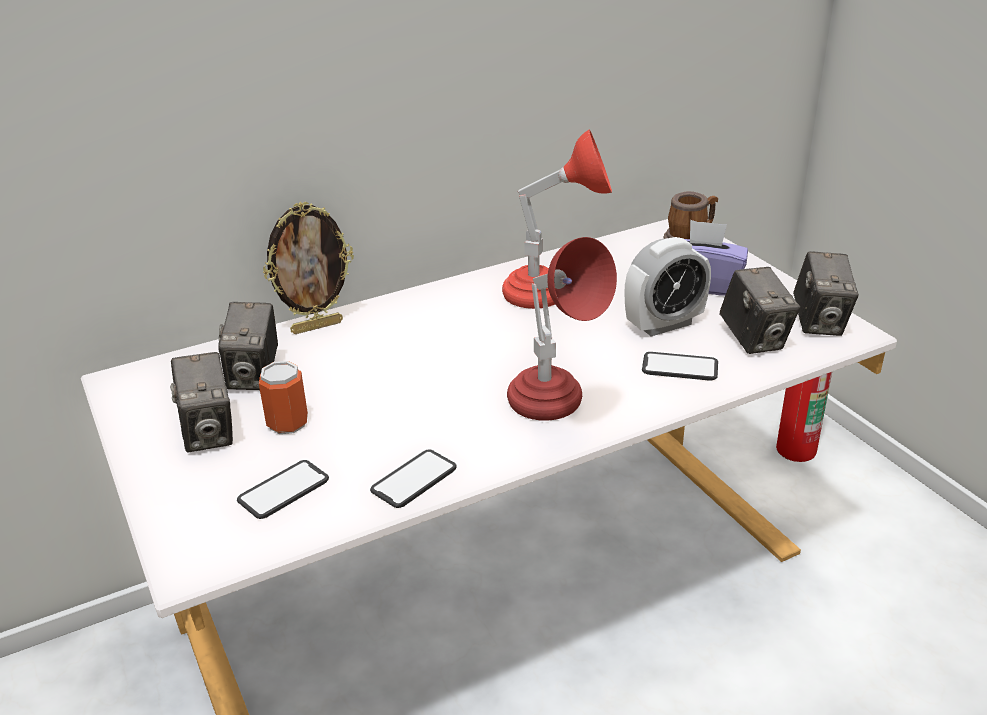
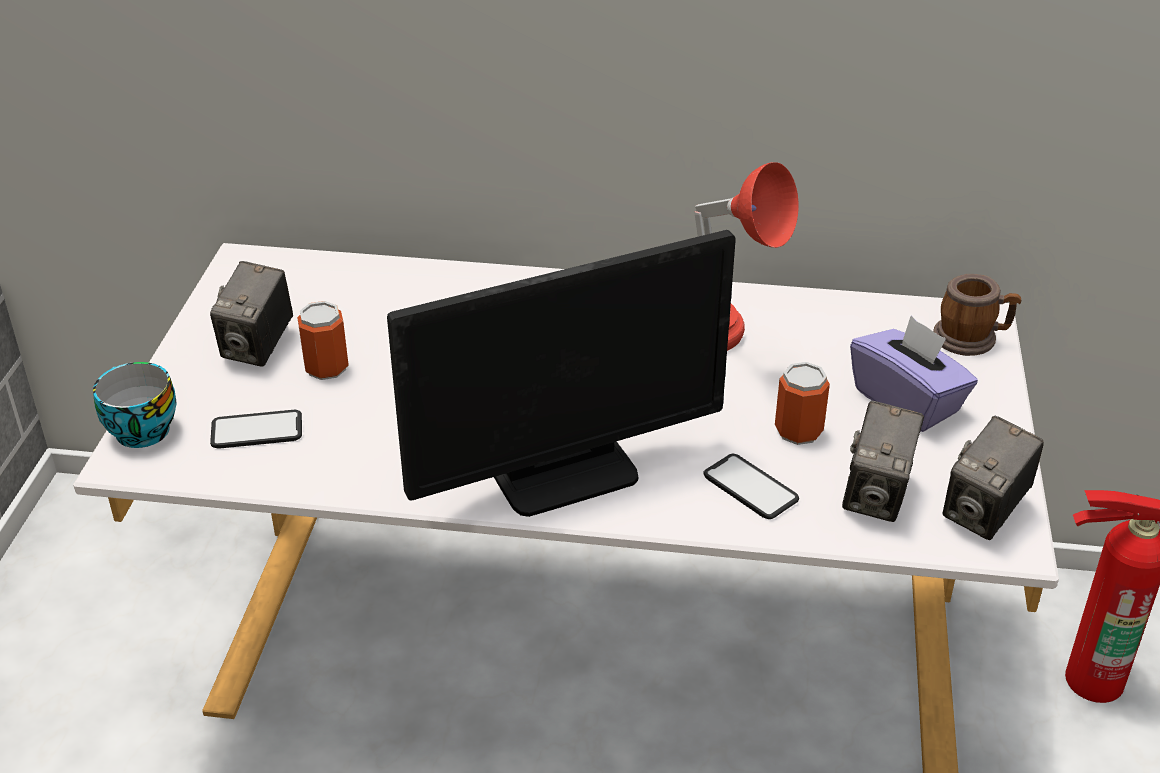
camera: 35 degrees right, 5 degrees up
camera [218,302,278,390] -> none
picture frame [263,202,354,334] -> none
phone [370,449,457,508] -> none
red table lamp [507,237,617,421] -> monitor [387,230,736,517]
alarm clock [624,237,711,336] -> can [775,362,830,445]
none -> cup [93,362,177,448]

